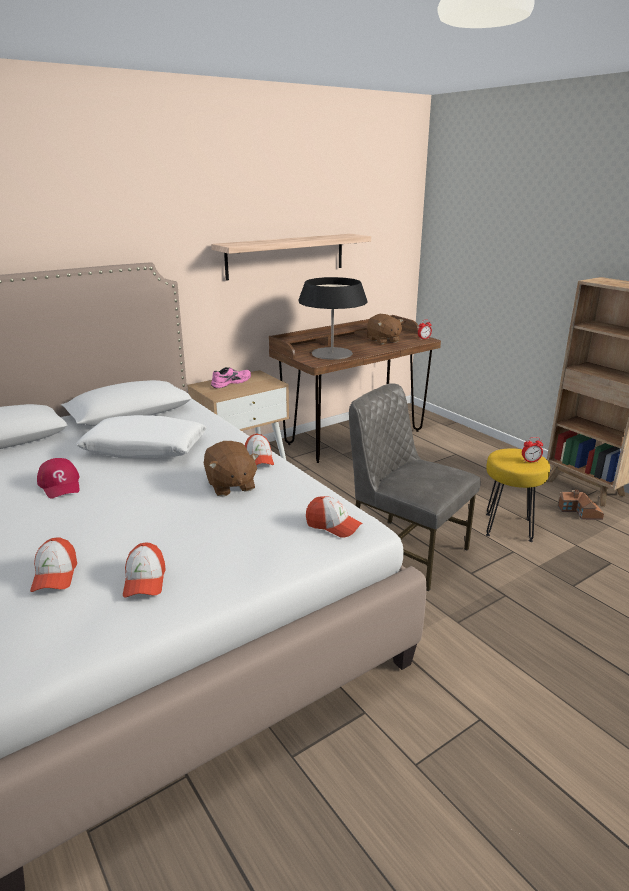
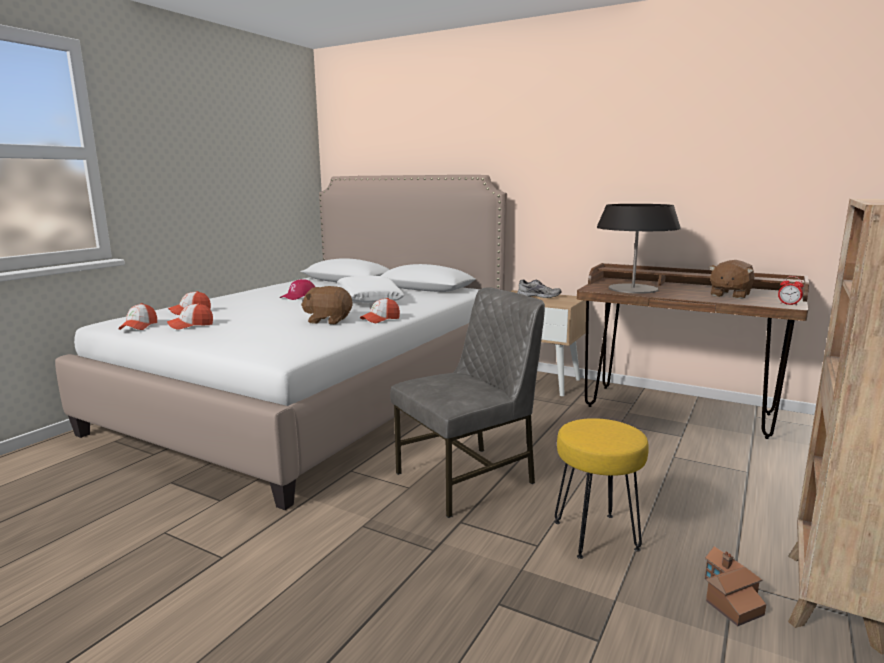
camera: 65 degrees right, 10 degrees down
brown plush toy [204,441,259,497] -> brown plush toy turned 60 degrees clockwise [301,286,352,324]
shelf [211,234,371,281] -> none
pink shoe [211,367,251,388] -> grey shoe [517,280,562,298]
cap [306,496,363,538] -> cap moved to [118,303,157,330]
grey chair [349,383,481,591] -> grey chair turned 45 degrees clockwise [390,287,545,518]
alarm clock [522,437,543,462] -> none

